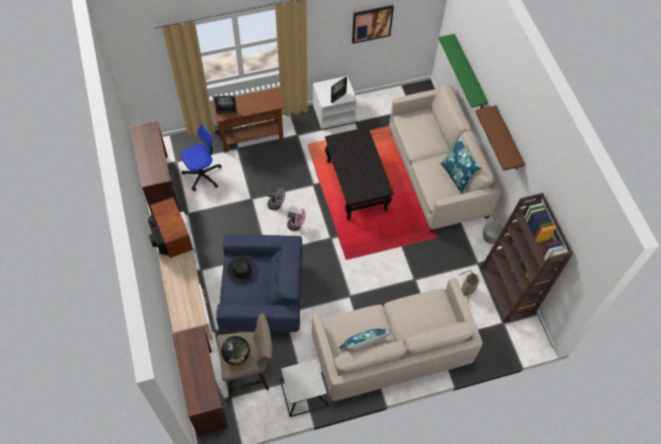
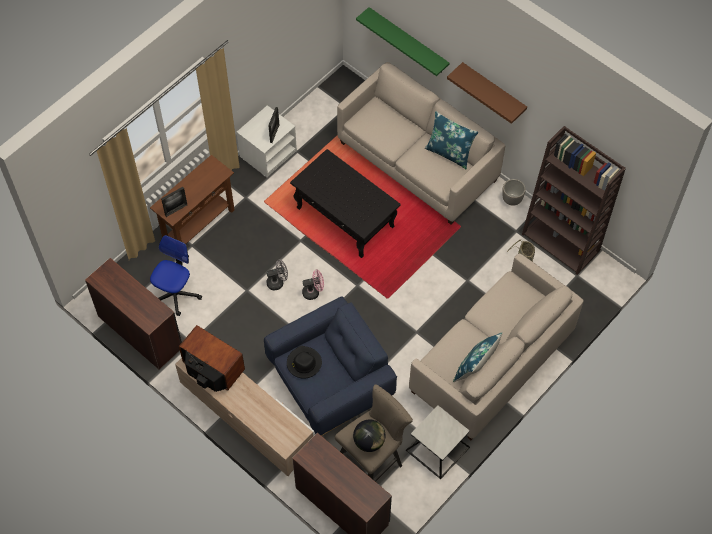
camera: 30 degrees left, 0 degrees up
picture [352,5,394,44] -> none

